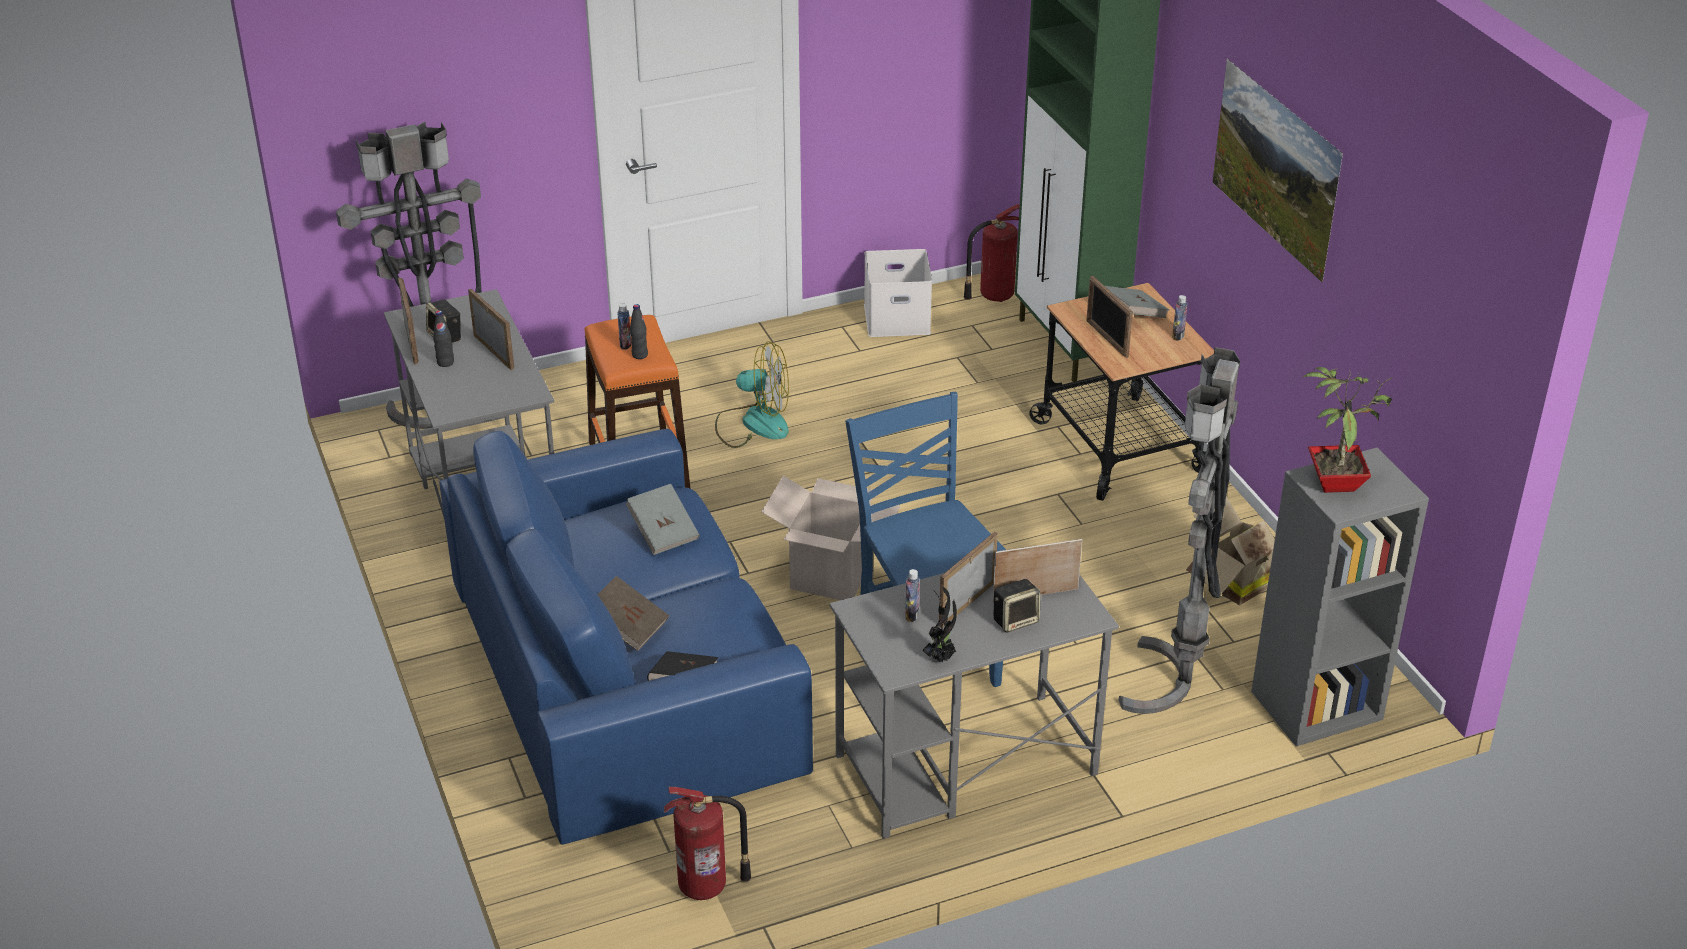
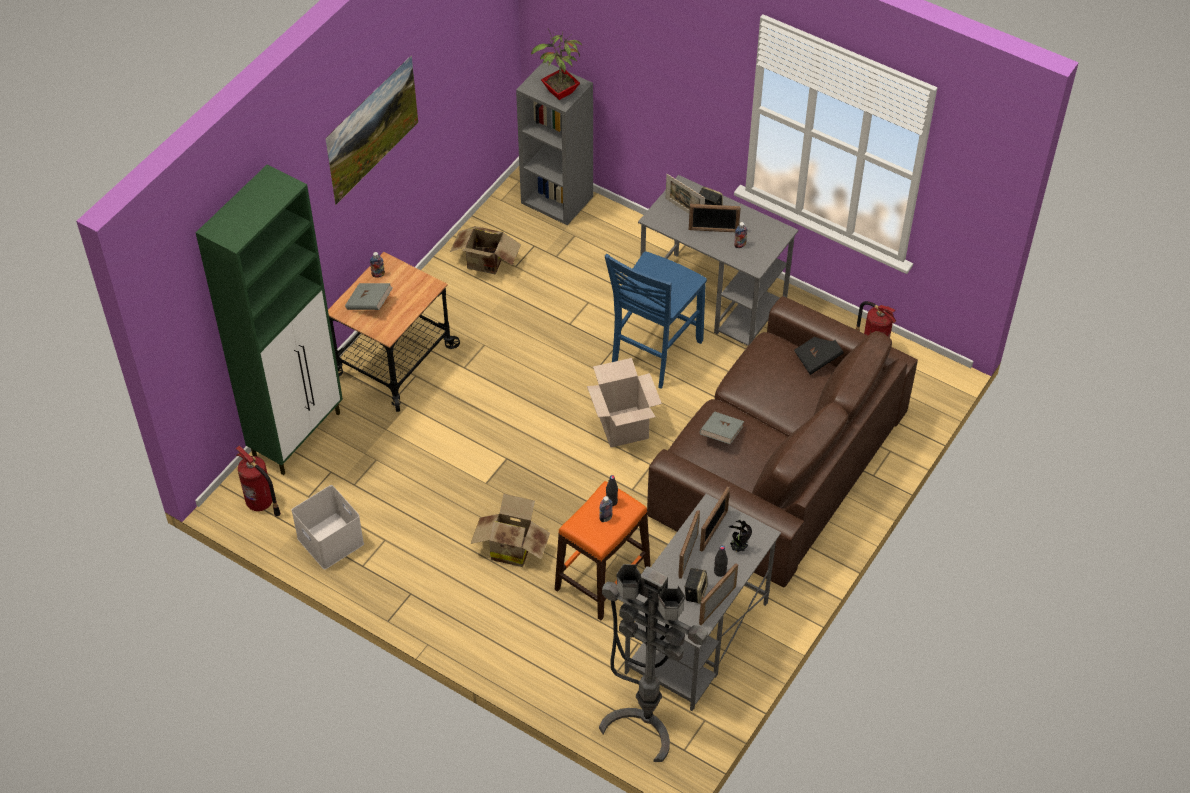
camera: 125 degrees left, 15 degrees up
blue sofa [439,429,813,845] -> brown sofa [647,296,918,588]
brown book [598,576,669,651] -> none
fan [715,341,789,448] -> cardboard box [470,494,550,567]
potted plant [922,587,957,662] -> potted plant moved to [729,520,752,552]
picture frame [1086,276,1133,358] -> picture frame moved to [700,487,730,552]
grey floor lamp [1118,347,1240,714] -> none

